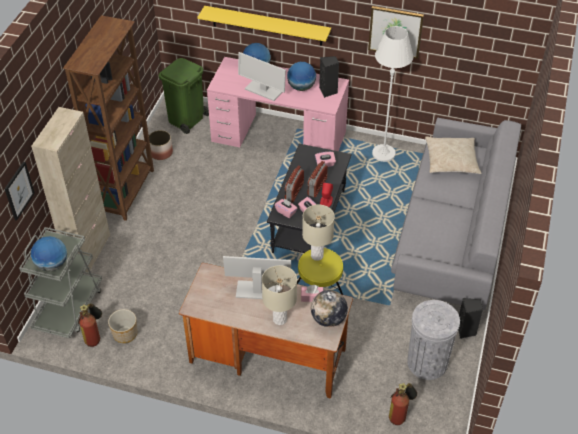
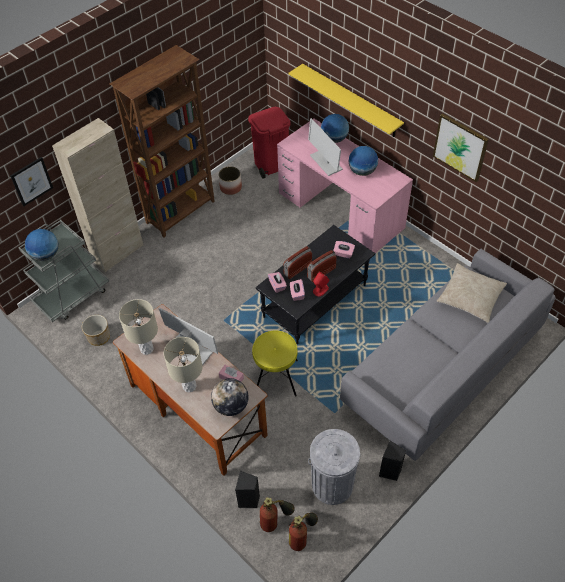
camera: 30 degrees right, 5 degrees up
fire extinguisher [78,303,102,347] -> fire extinguisher moved to [289,513,318,551]
green trash can [159,58,209,134] -> red trash can [248,107,291,179]
beige table lamp [302,204,335,261] -> beige table lamp moved to [119,299,158,355]
black speaker [319,56,339,98] -> black speaker moved to [235,471,260,508]
white floor lamp [372,26,413,162] -> none

